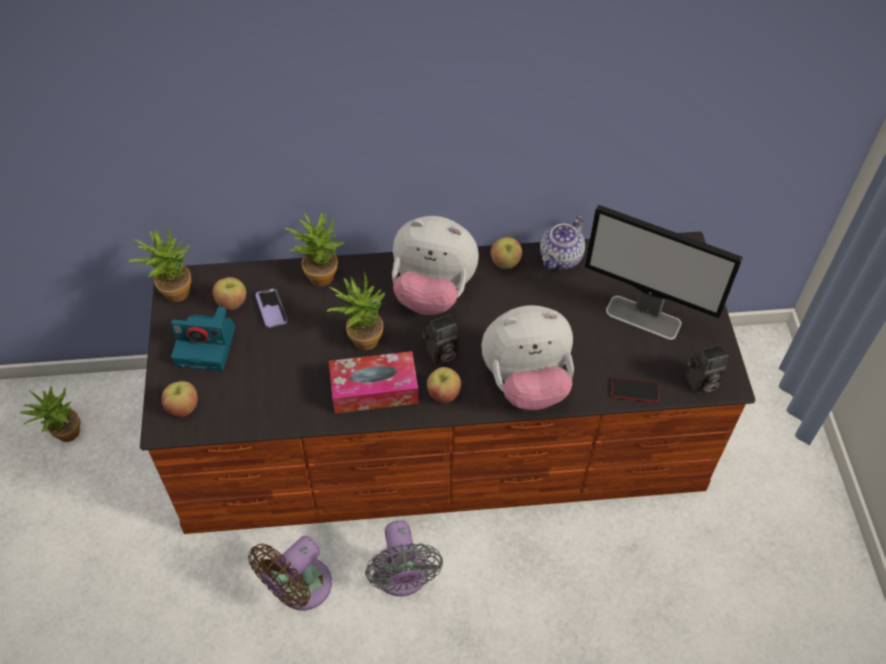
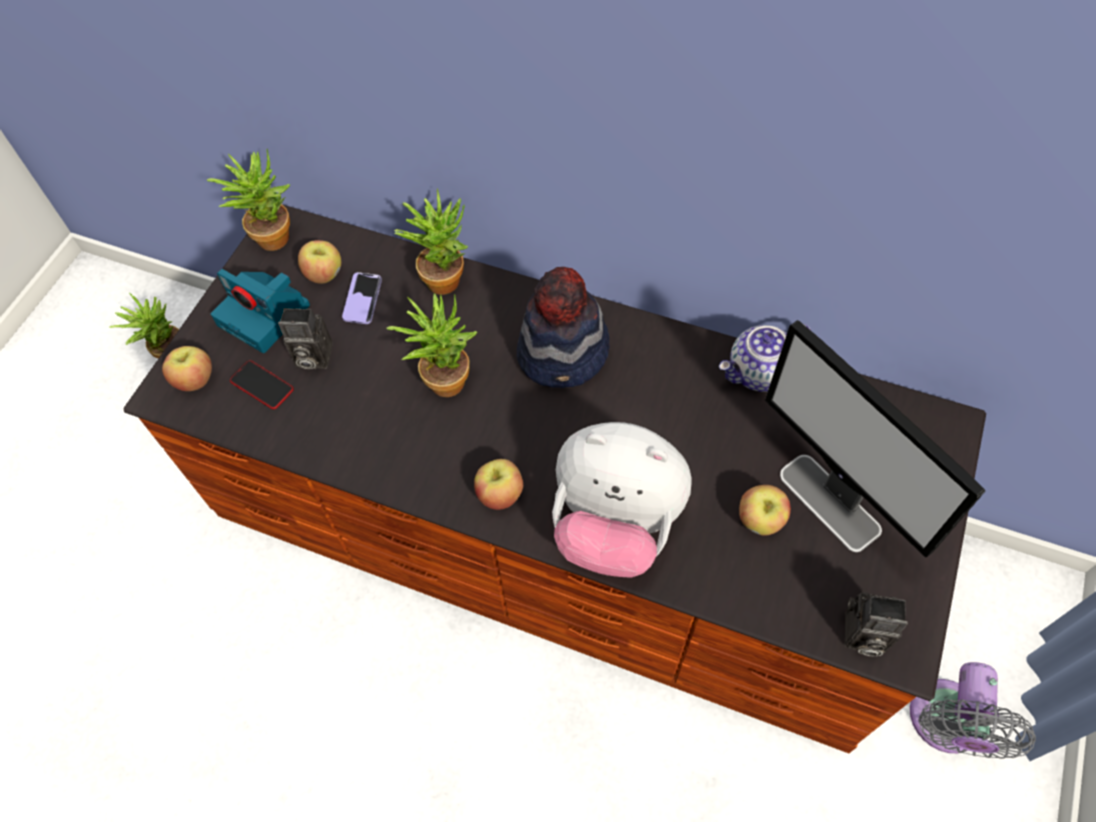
camera: 30 degrees right, 5 degrees up
brown fan [248,536,332,610] -> none
tissue box [329,351,418,413] -> none
grey fan [365,520,443,596] -> grey fan moved to [910,662,1036,759]
plush toy [392,216,479,315] -> hat [517,267,610,388]
camera [423,314,459,365] -> camera moved to [278,308,333,369]
apple [491,237,522,269] -> apple moved to [739,485,791,536]
phone [611,377,659,403] -> phone moved to [230,360,294,409]

